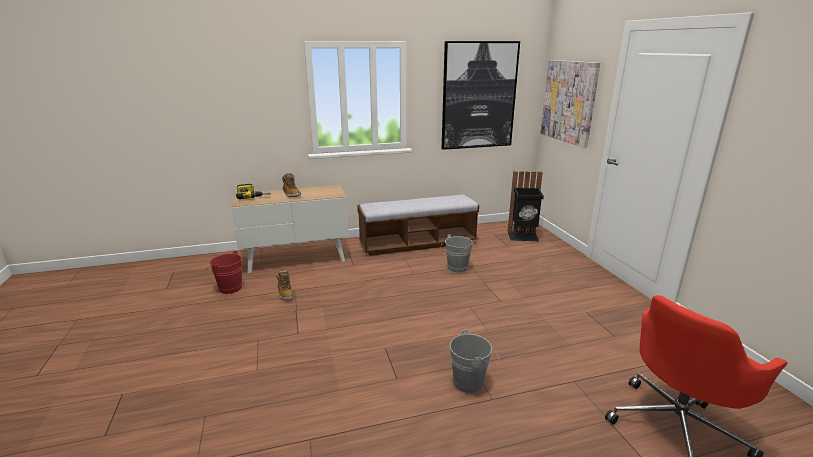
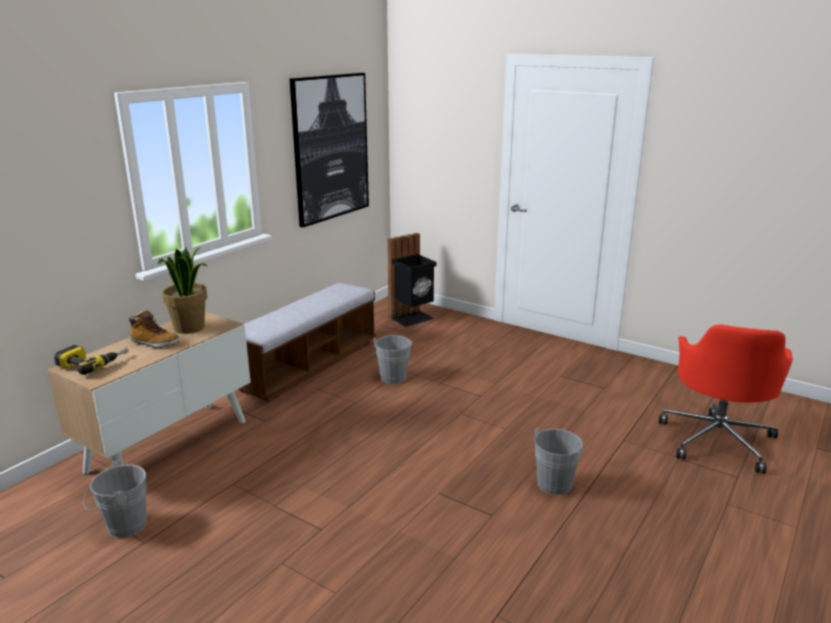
camera: 40 degrees left, 0 degrees up
red bucket [206,251,242,294] -> grey bucket [83,460,147,538]
boot [276,270,295,300] -> none
picture [540,60,600,148] -> none
none -> potted plant [157,247,207,334]

